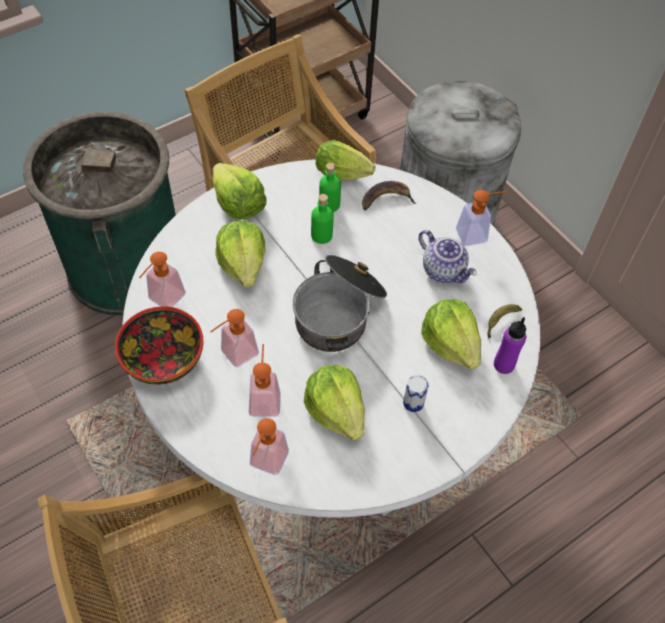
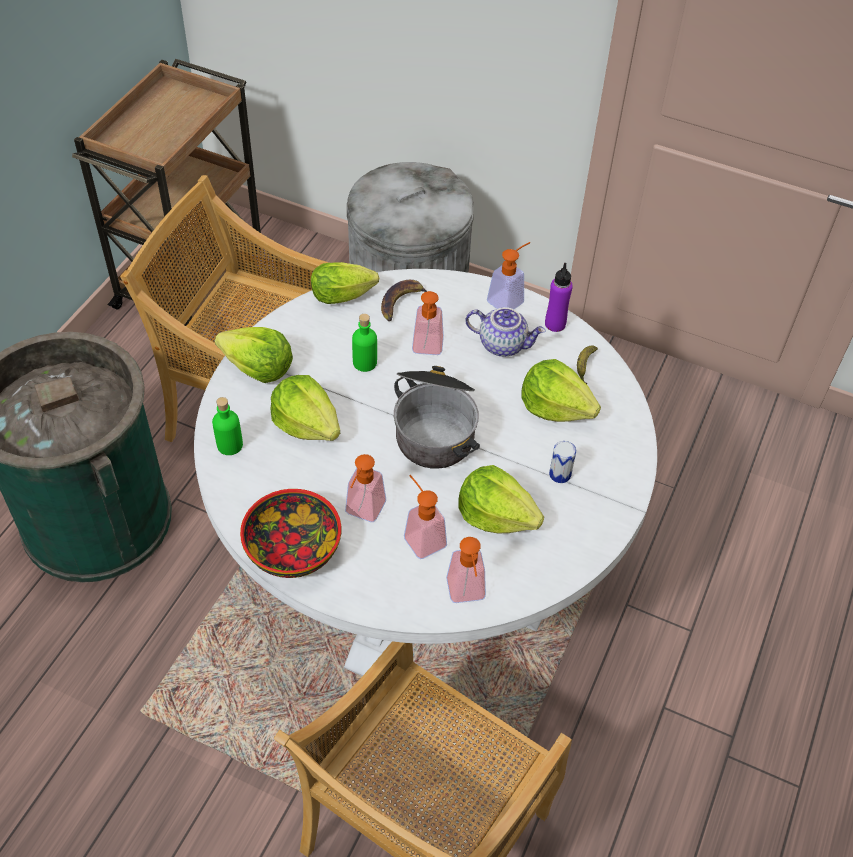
camera: 30 degrees left, 5 degrees down
soap dispenser [139,252,186,307] -> soap dispenser moved to [412,291,444,355]
green bottle [319,163,341,212] -> green bottle moved to [212,397,243,455]
purple bottle [494,317,526,374] -> purple bottle moved to [545,263,573,332]

